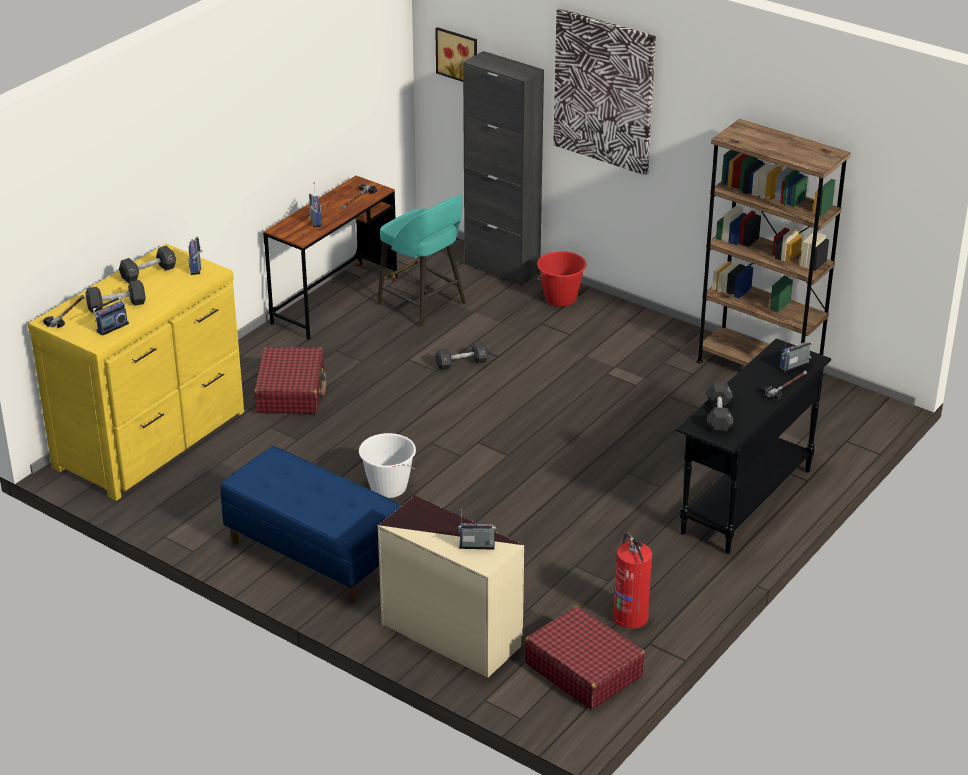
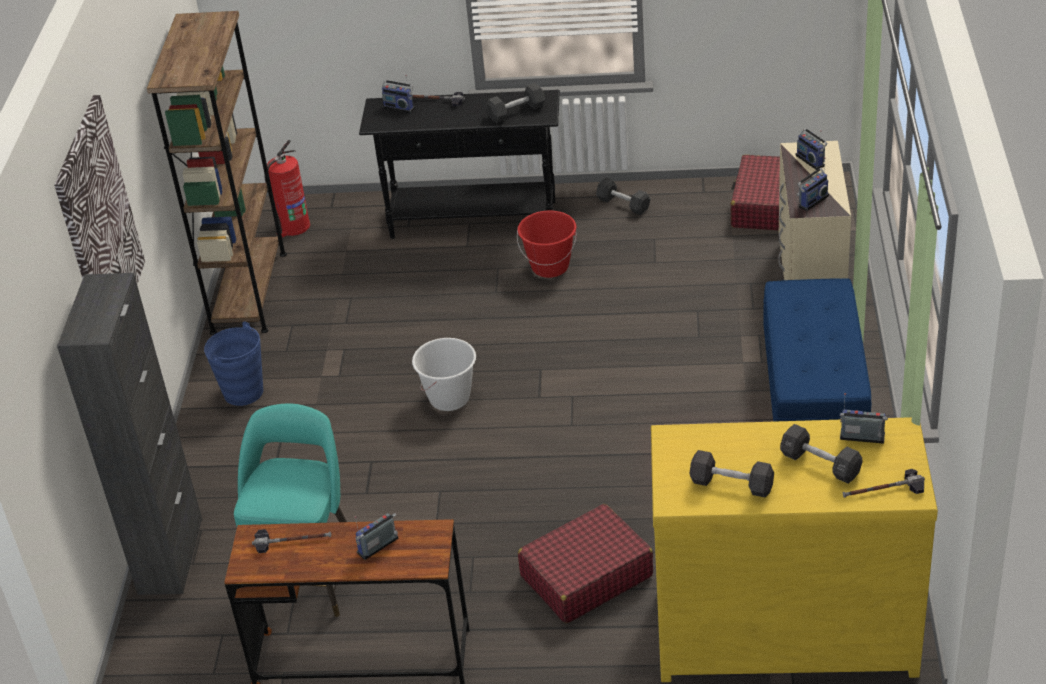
camera: 120 degrees left, 5 degrees up
radio [188,237,203,275] -> radio moved to [797,157,829,211]
white bucket [359,433,416,498] -> white bucket moved to [412,338,476,411]
picture [435,27,477,82] -> none
black dumbbell [435,341,488,371] -> black dumbbell moved to [596,178,650,215]
red bucket [537,251,587,307] -> red bucket moved to [517,211,577,278]
fire extinguisher [613,532,652,629] -> fire extinguisher moved to [264,140,310,238]
none -> blue bucket [204,321,263,406]

